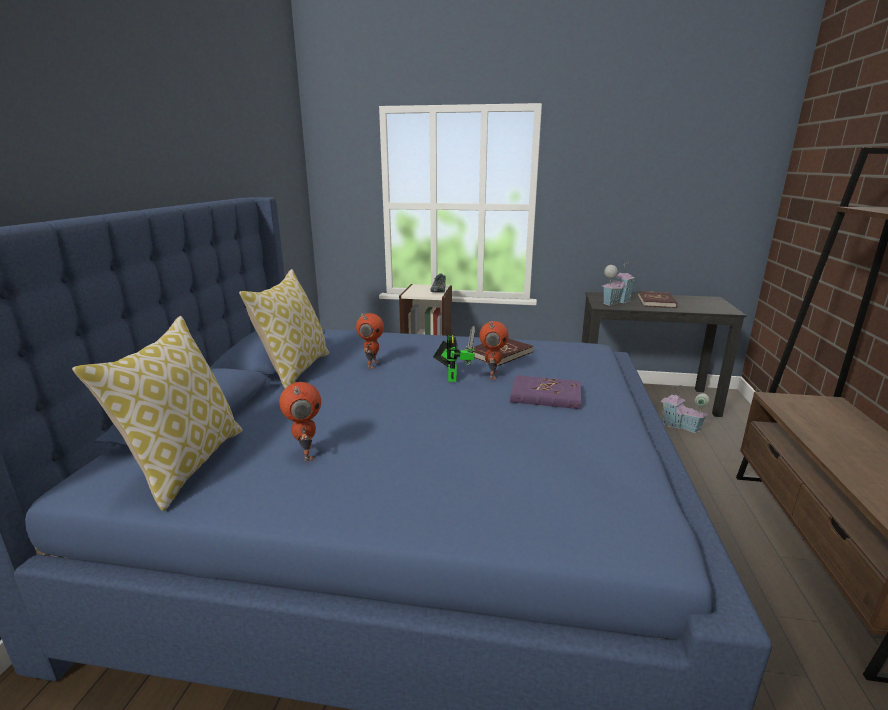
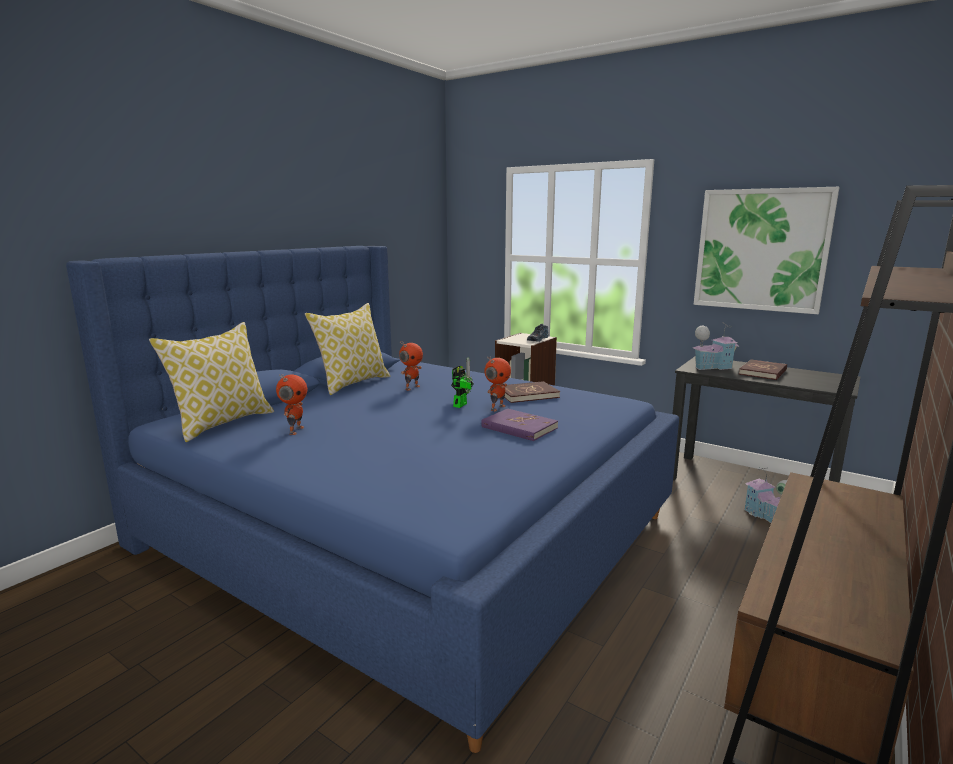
camera: 25 degrees right, 5 degrees down
none -> picture [694,187,839,314]

